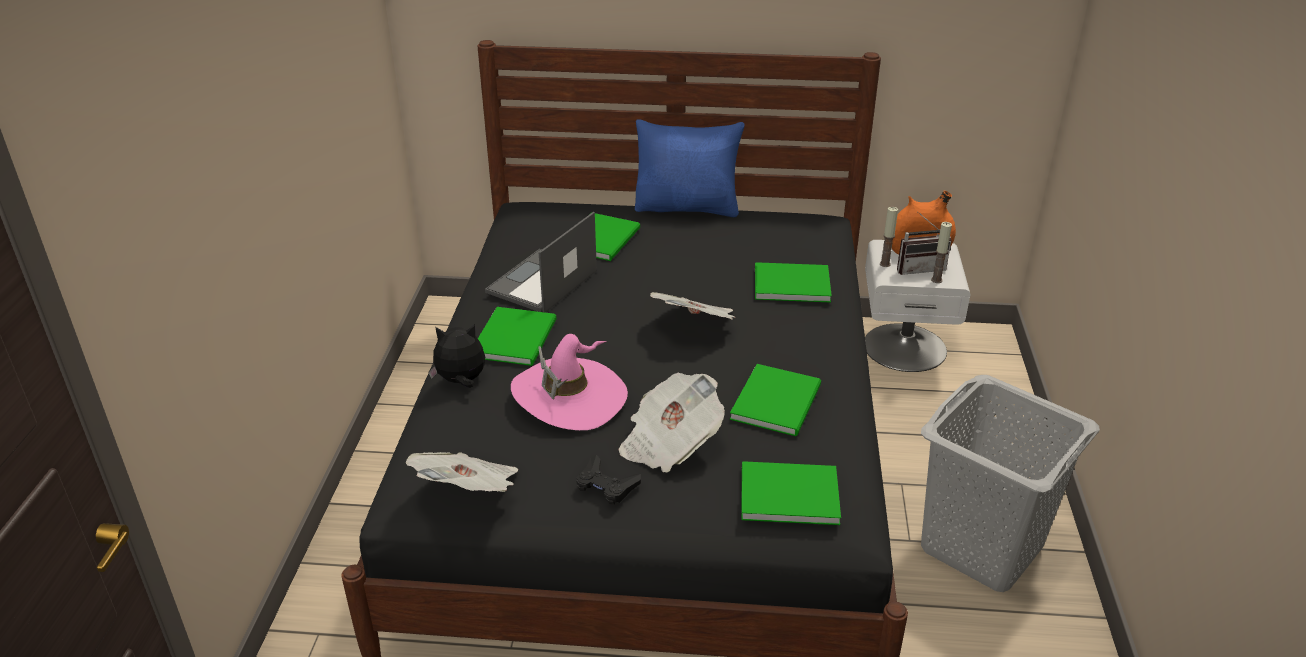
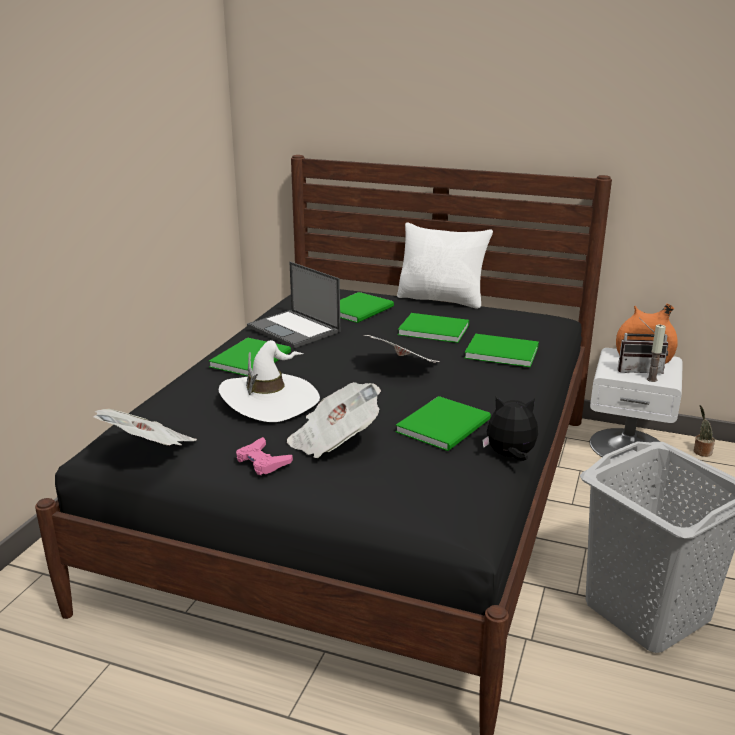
camera: 15 degrees right, 10 degrees down
plush toy [429,324,485,388] -> plush toy moved to [482,396,538,461]
laptop [485,212,597,312] -> laptop turned 90 degrees counterclockwise [247,262,340,348]
pink hat [511,334,628,430] -> white hat [219,340,320,422]
black game controller [576,455,641,505] -> pink game controller [236,437,293,475]
blue pillow [635,119,745,217] -> white pillow [397,223,493,309]
green book [741,461,841,525] -> green book moved to [398,313,469,343]
candle [880,207,898,267] -> none
none -> potted plant [694,405,715,457]

